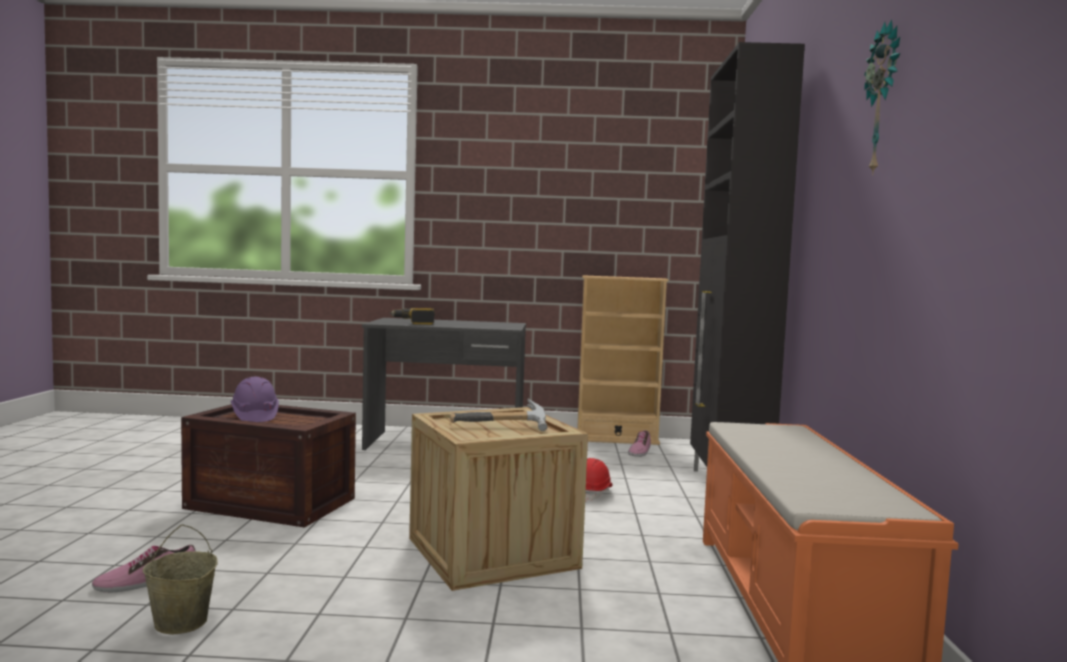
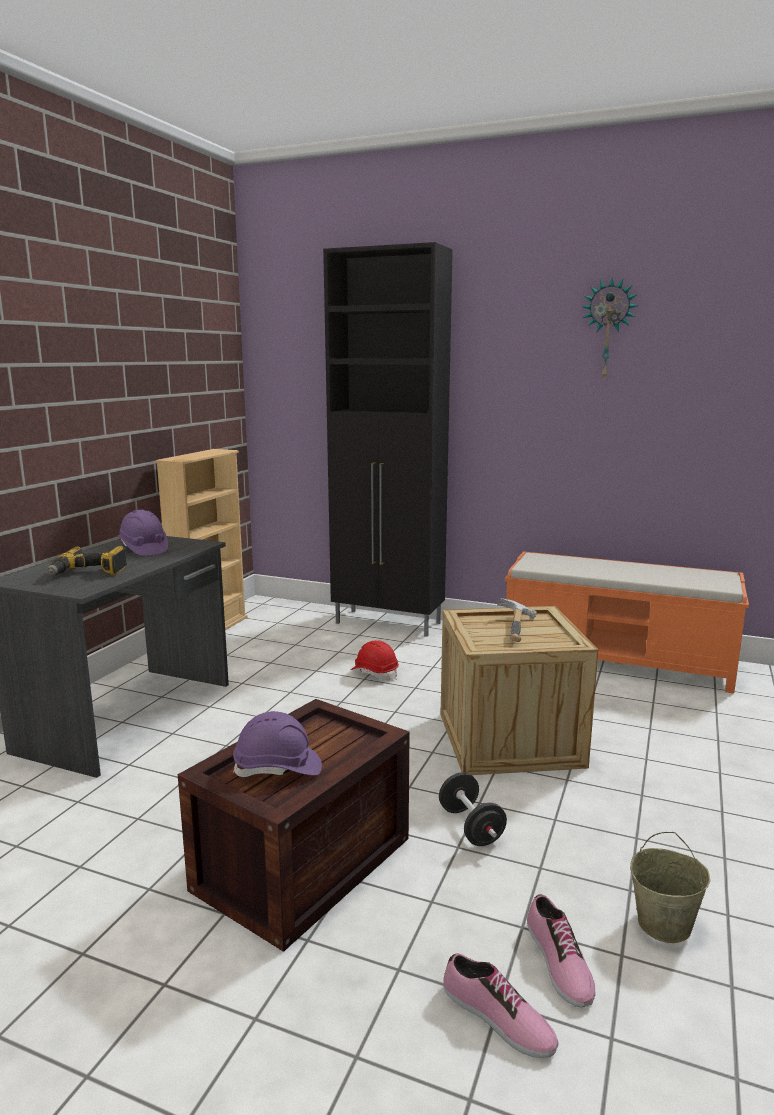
camera: 70 degrees left, 10 degrees up
shoe [628,430,651,457] -> shoe moved to [443,953,559,1058]
none -> purple hard hat [118,510,168,556]
none -> black dumbbell [439,772,507,846]

